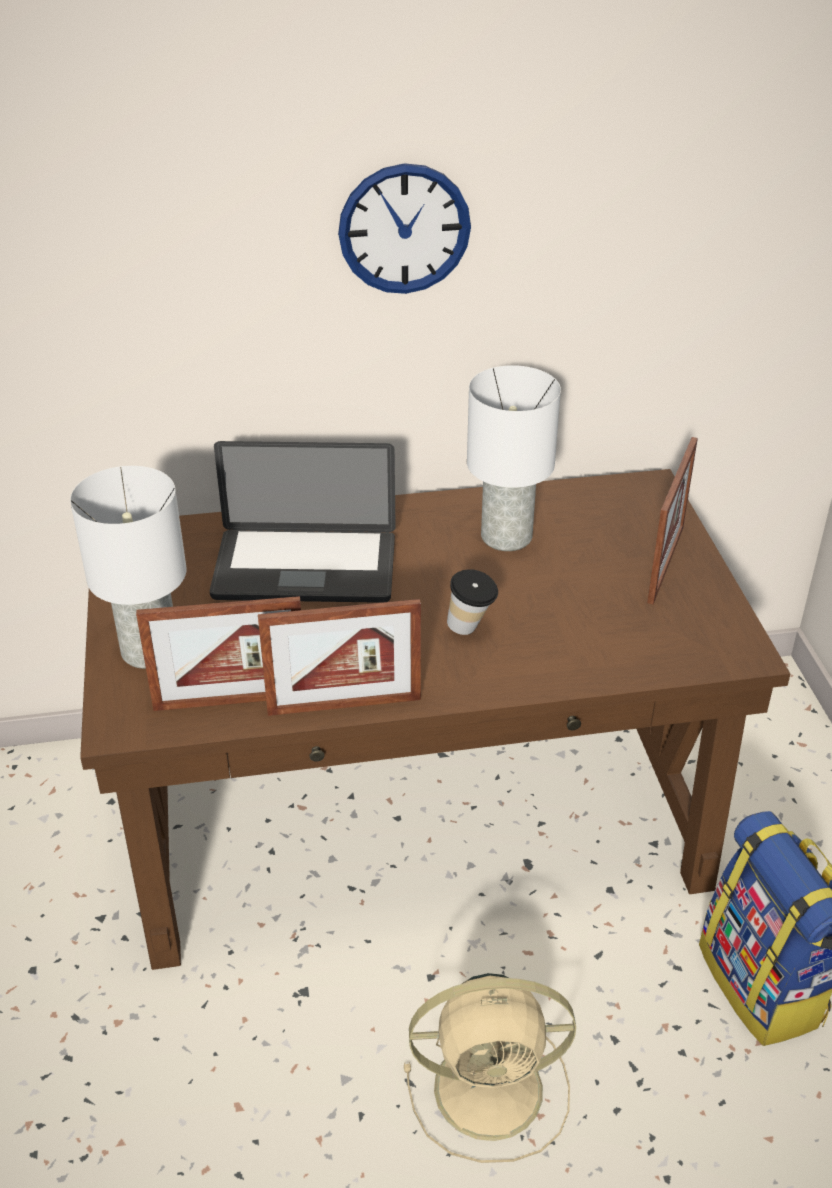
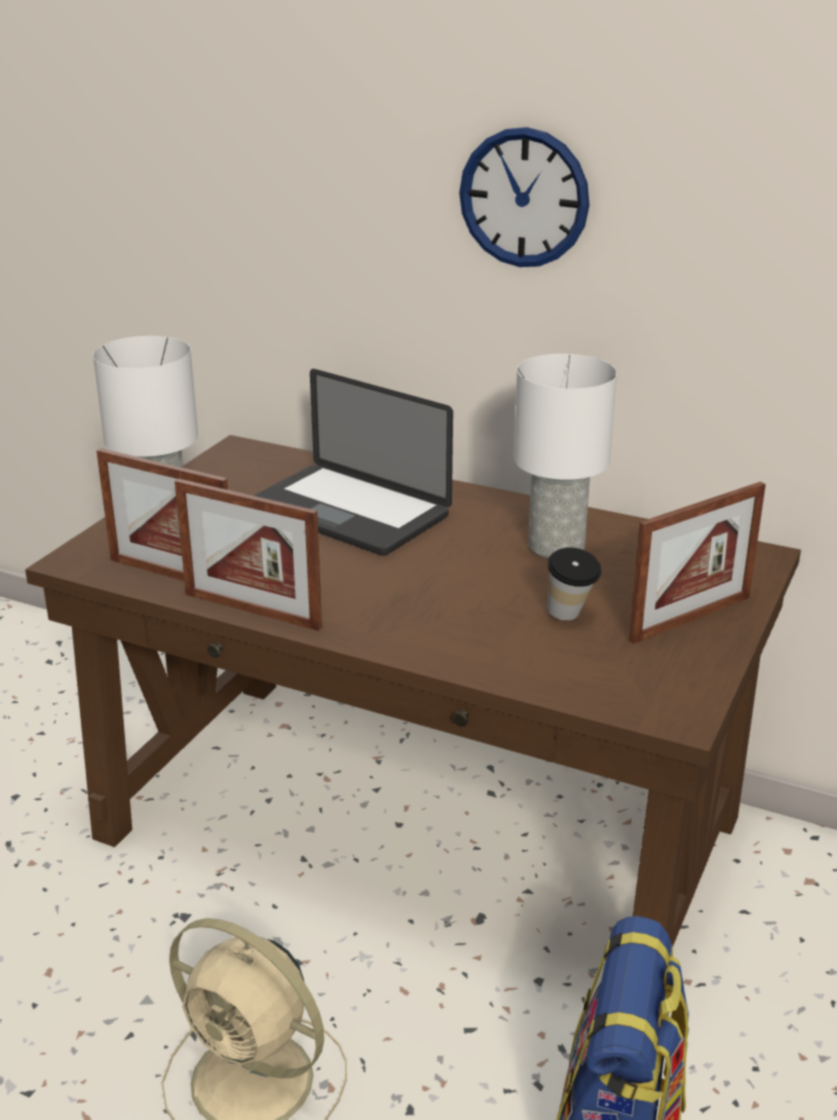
camera: 35 degrees right, 10 degrees down
cup [447,569,498,635] -> cup moved to [547,547,602,621]

